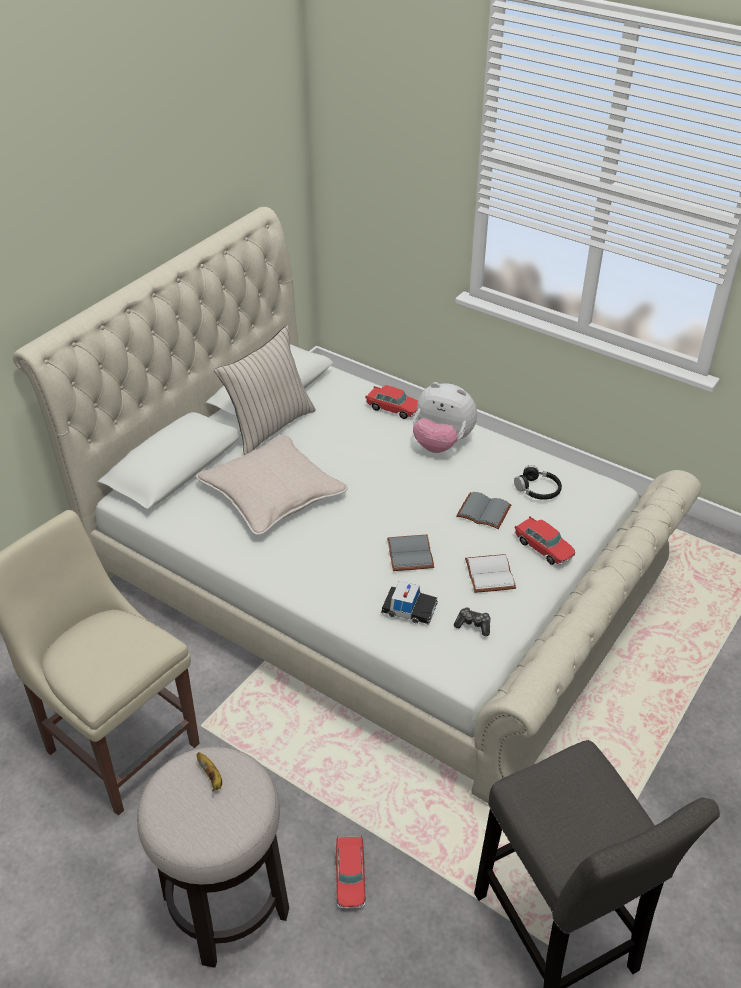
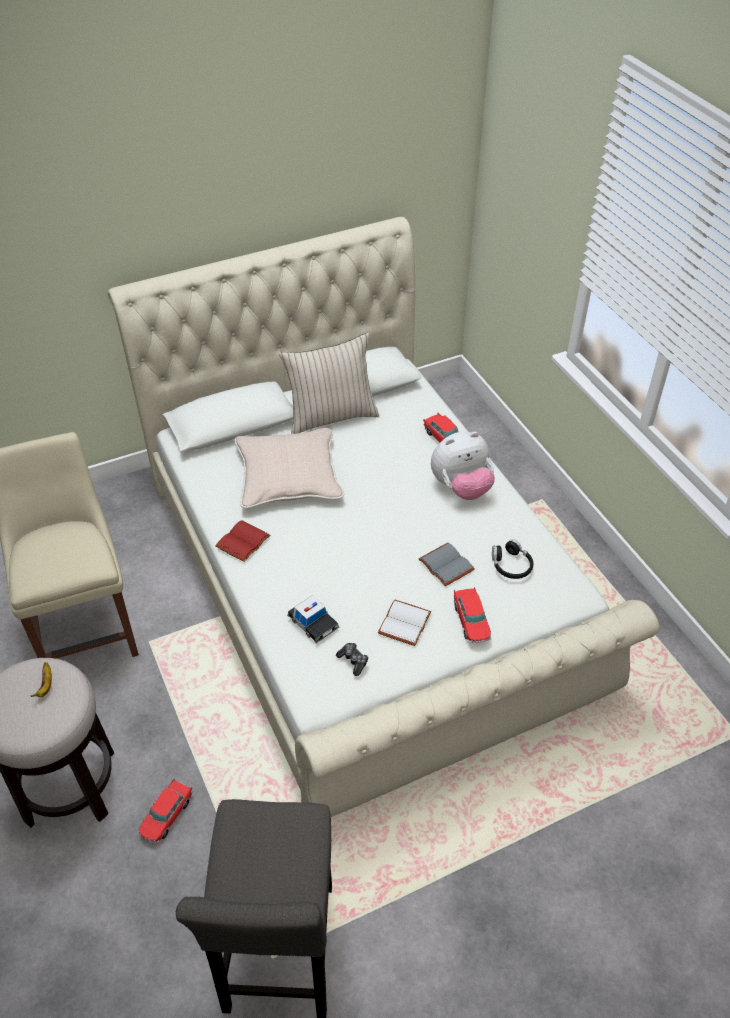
camera: 30 degrees right, 5 degrees up
grey book [387,535,434,571] -> none
plush toy [413,382,477,453] -> plush toy turned 75 degrees counterclockwise [431,432,495,500]
none -> red book [215,520,270,562]

